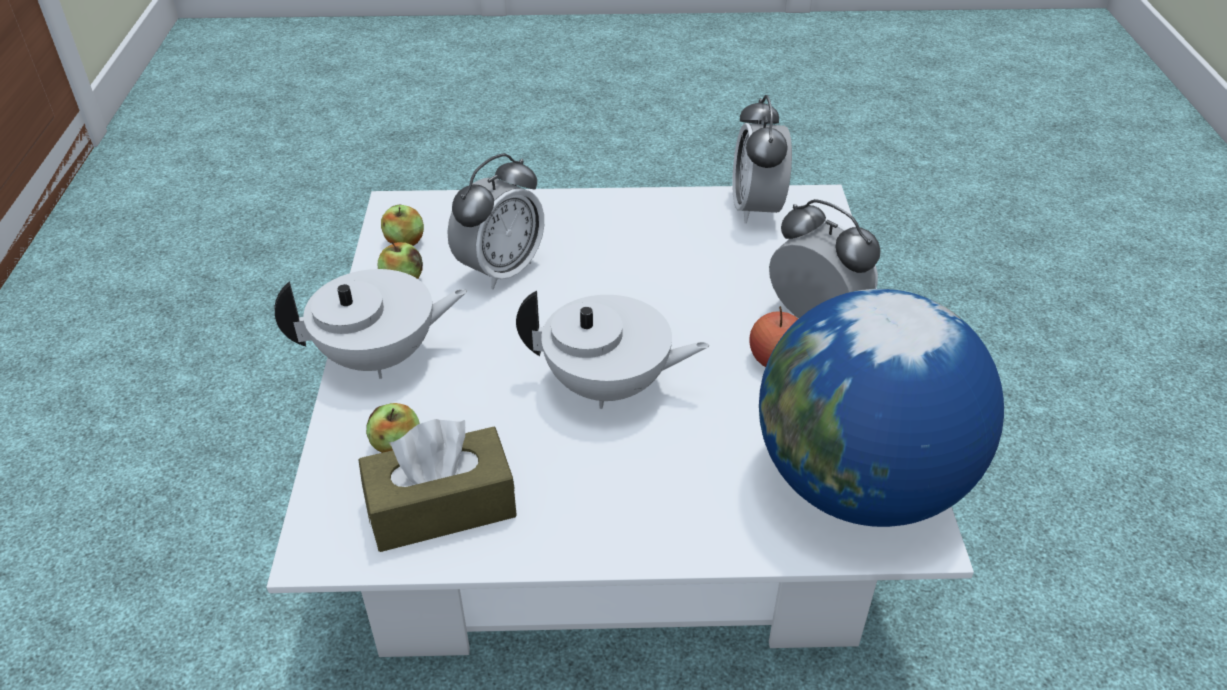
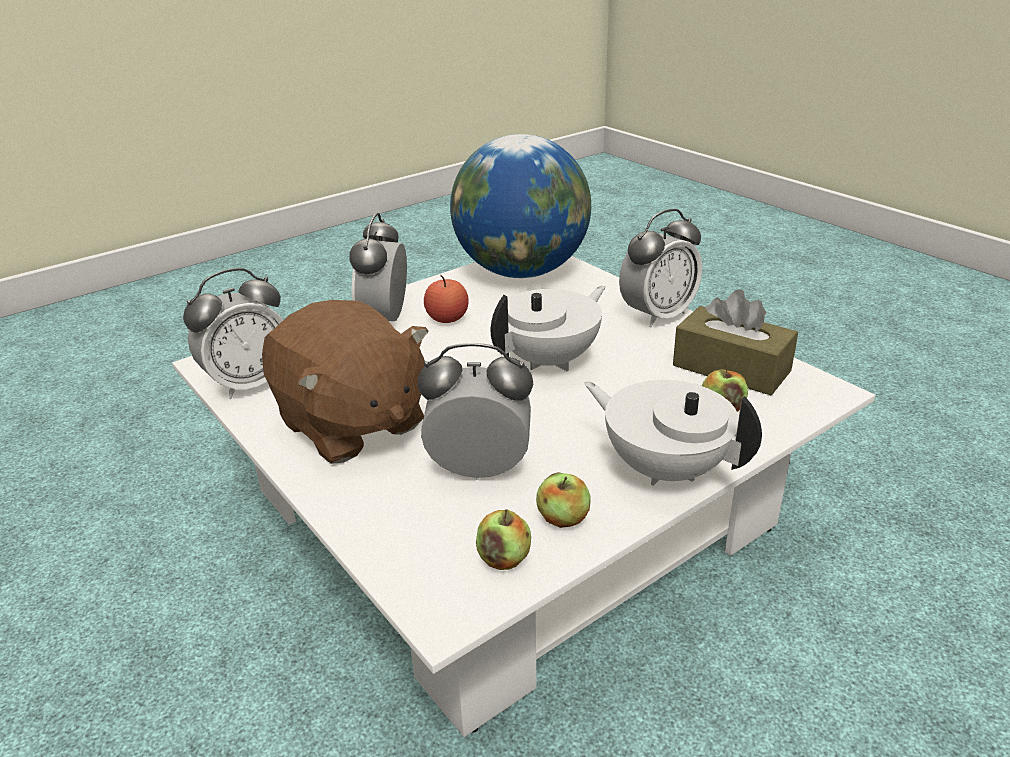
camera: 125 degrees left, 10 degrees down
white teapot [516,291,709,409] -> white teapot turned 75 degrees clockwise [491,286,605,371]
none -> brown plush toy [262,300,428,464]
none -> alarm clock [619,209,702,328]

